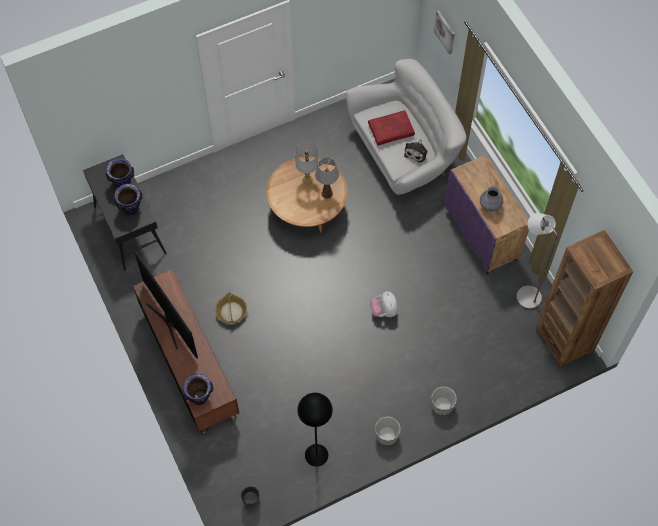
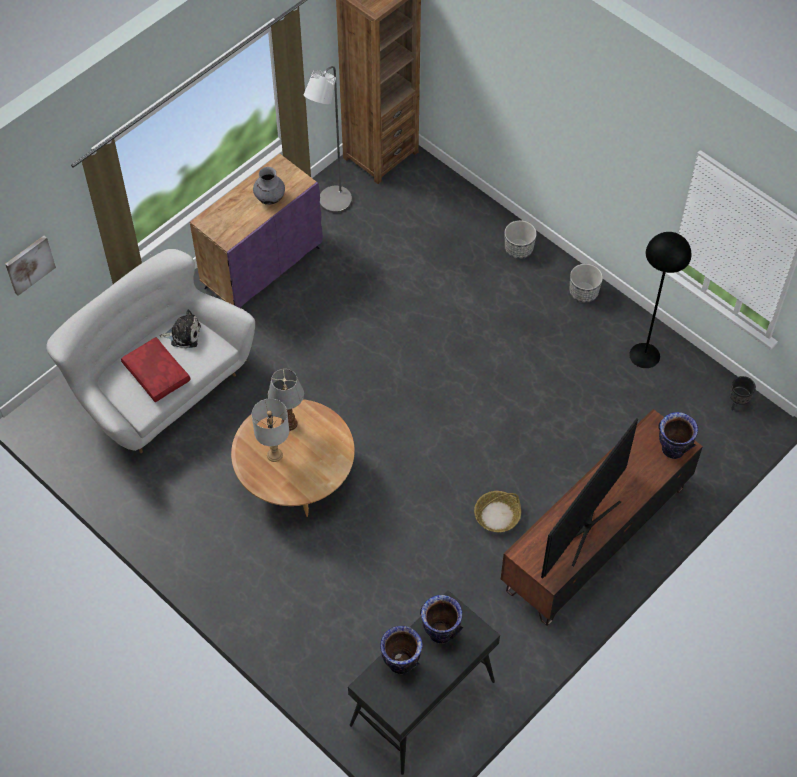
camera: 110 degrees left, 5 degrees down
plush toy [370,291,398,317] -> none

